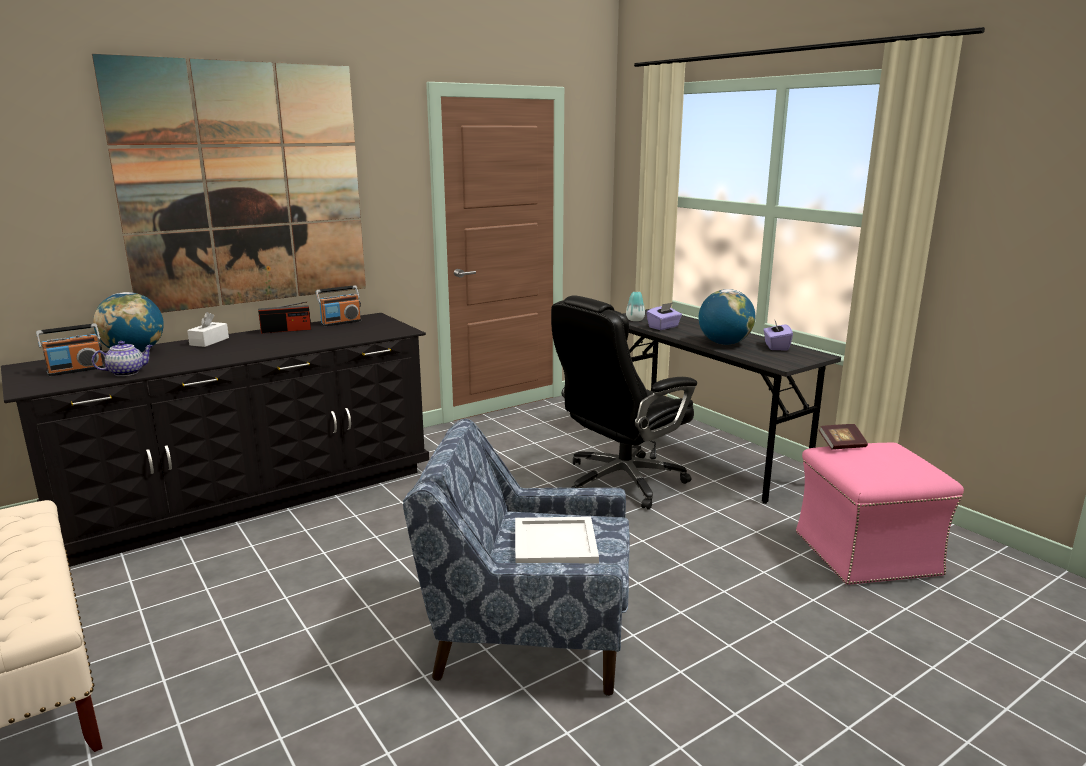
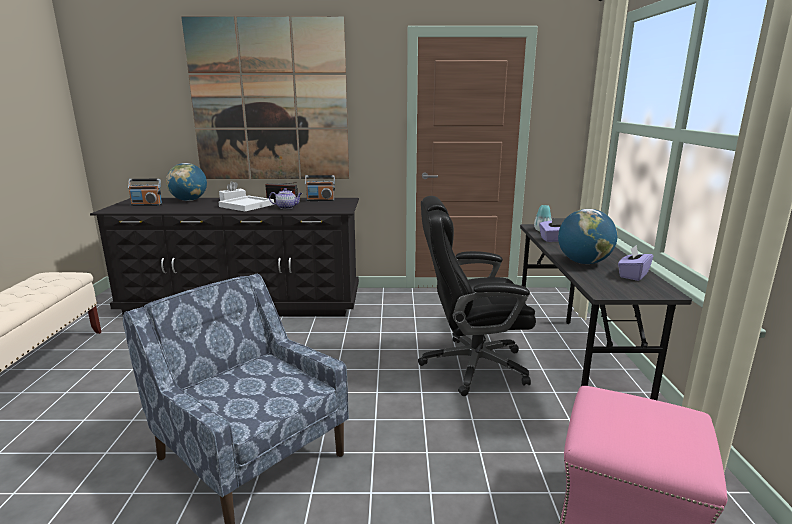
camera: 35 degrees right, 0 degrees up
teapot [92,341,153,376] -> teapot moved to [269,188,302,209]
white tray [515,516,599,564] -> white tray moved to [218,196,274,211]
book [819,424,868,450] -> none

